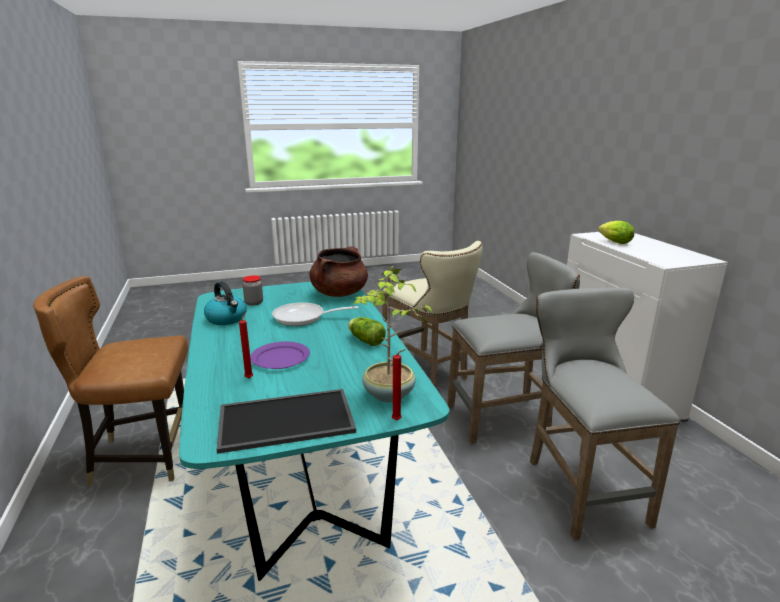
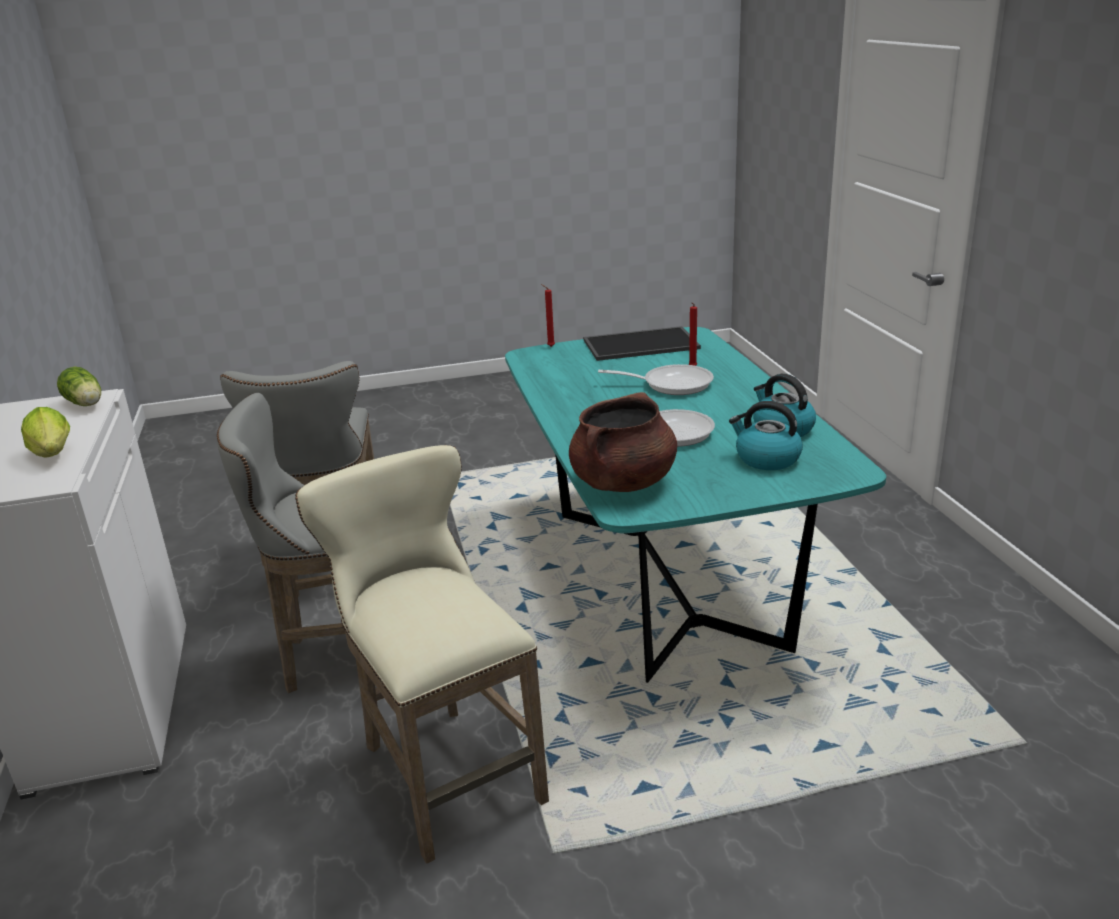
camera: 175 degrees left, 5 degrees up
brown chair [33,276,188,486] -> none
jar [243,275,263,306] -> kettle [729,401,803,470]
purple plate [250,341,310,369] -> frying pan [598,364,714,395]
lettuce [348,317,386,346] -> lettuce moved to [57,367,101,406]
potted plant [354,266,433,402] -> none

